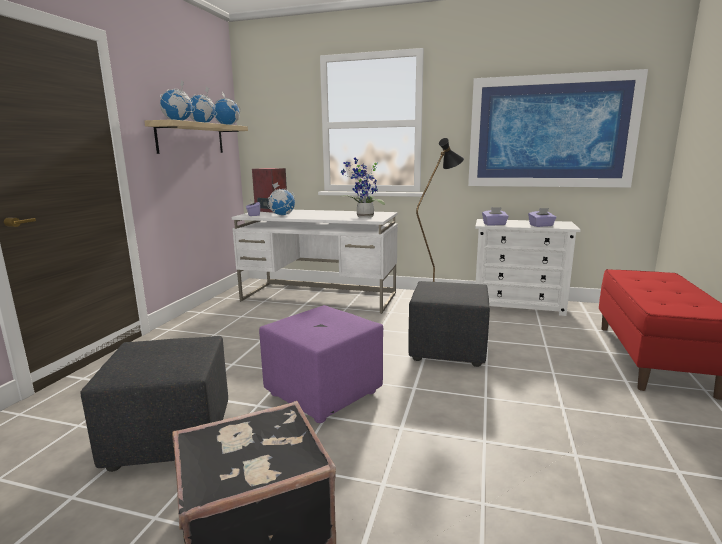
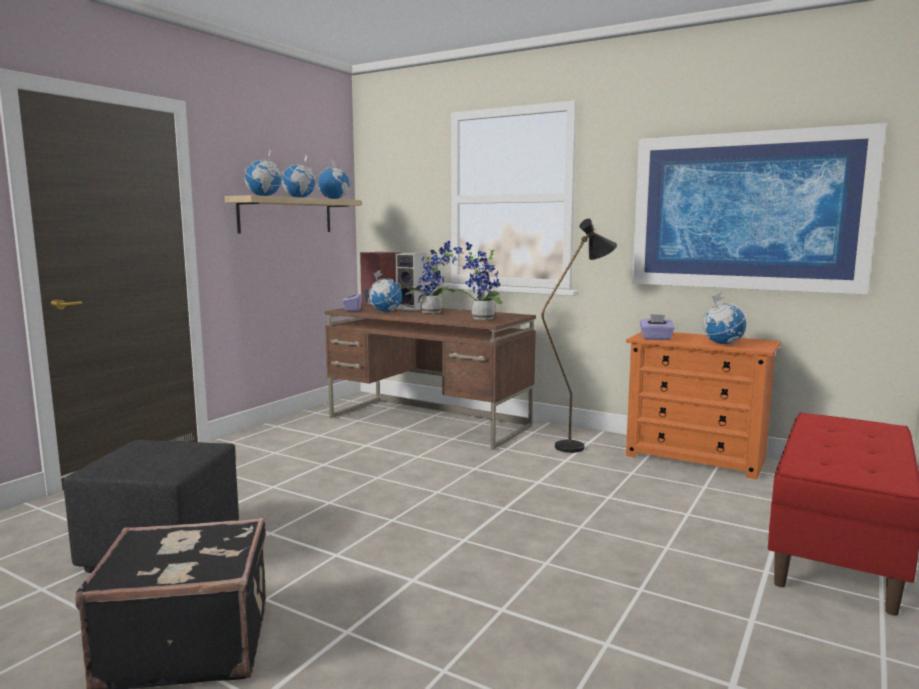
camera: 15 degrees right, 5 degrees down
white desk [232,210,398,314] -> brown desk [325,305,536,450]
purple ottoman [259,305,383,423] -> none
black ottoman [408,281,490,367] -> none
white dresser [475,219,581,316] -> orange dresser [626,332,781,479]
purple tissue box [528,208,557,227] -> globe [700,292,746,344]
none -> speaker [395,253,426,311]
none -> potted plant [405,241,455,314]

